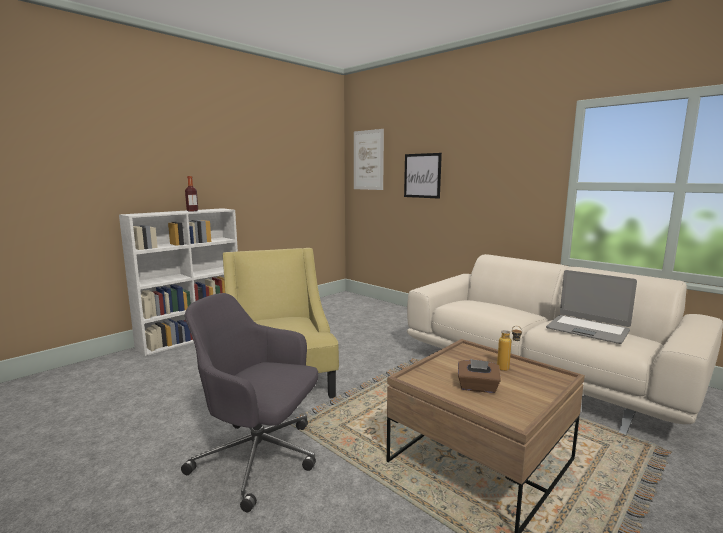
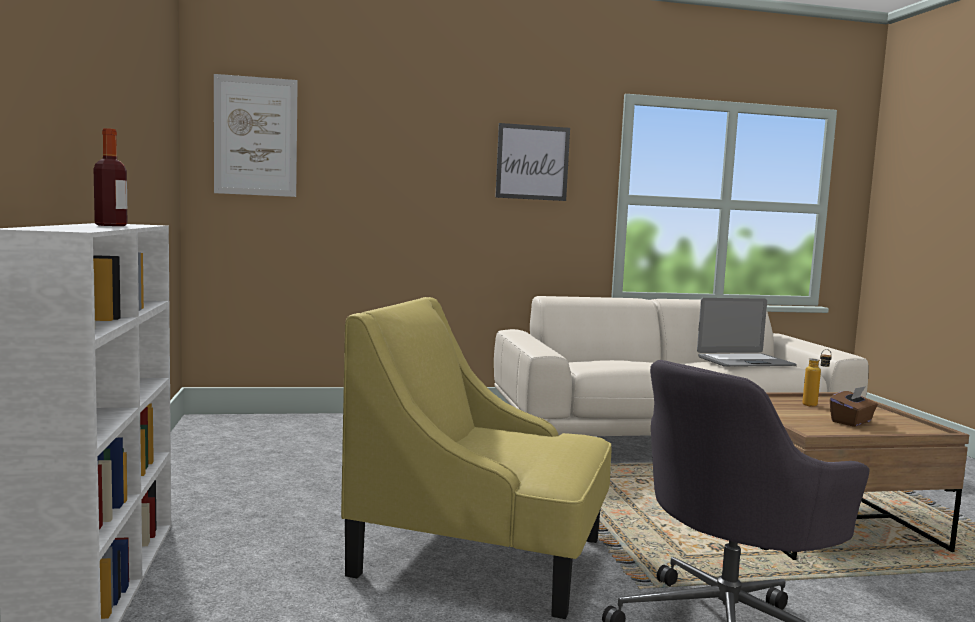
camera: 55 degrees left, 5 degrees down
picture [404,153,442,199] -> picture moved to [495,123,570,201]

